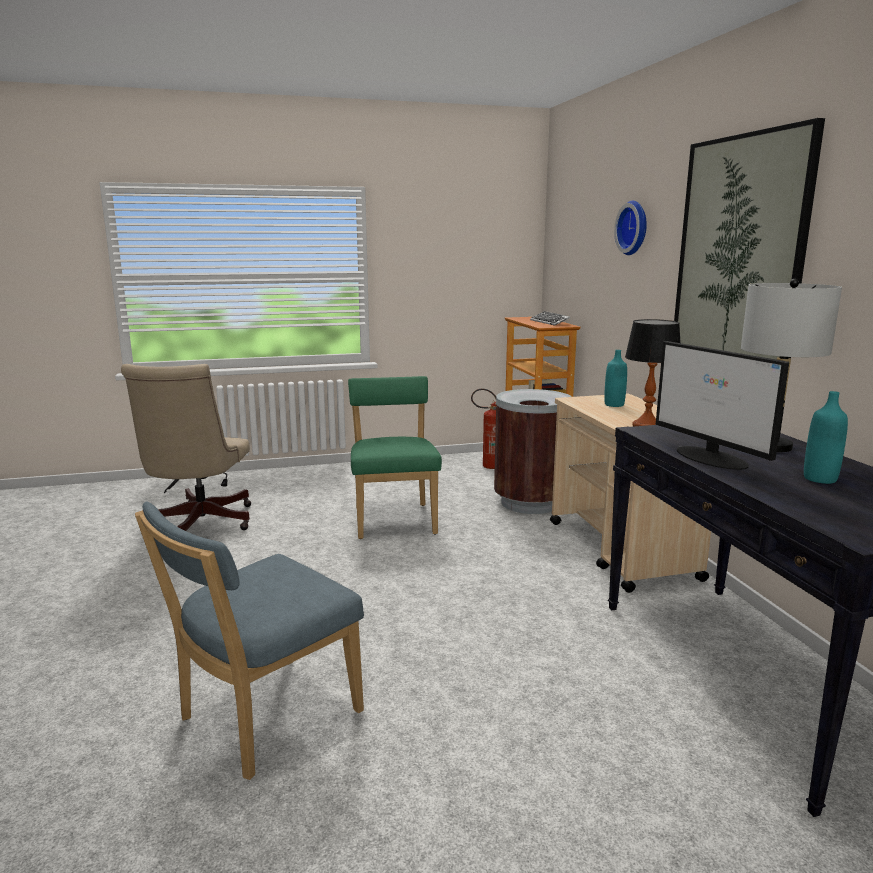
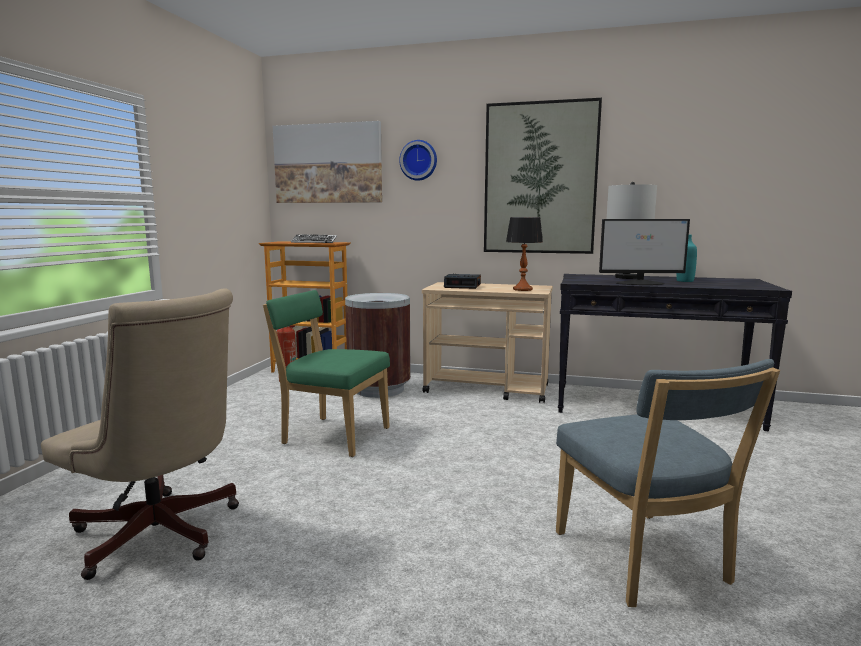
camera: 60 degrees left, 5 degrees down
turquoise bottle [604,350,627,407] -> alarm clock [444,274,481,289]
none -> picture [273,121,382,203]

